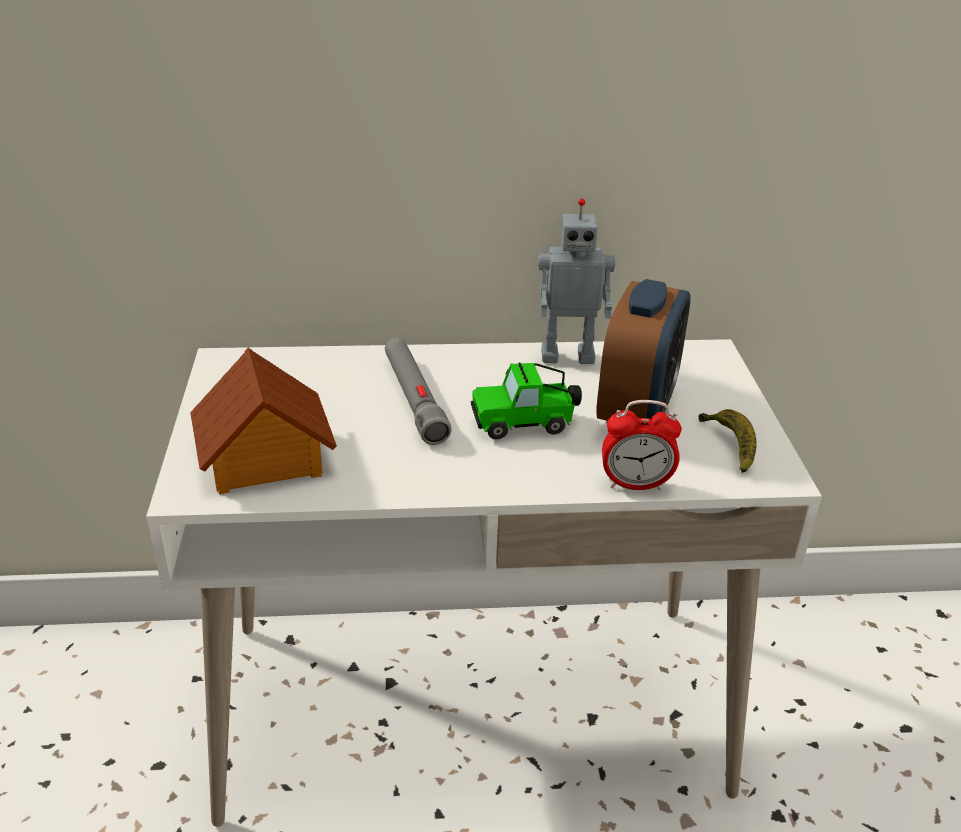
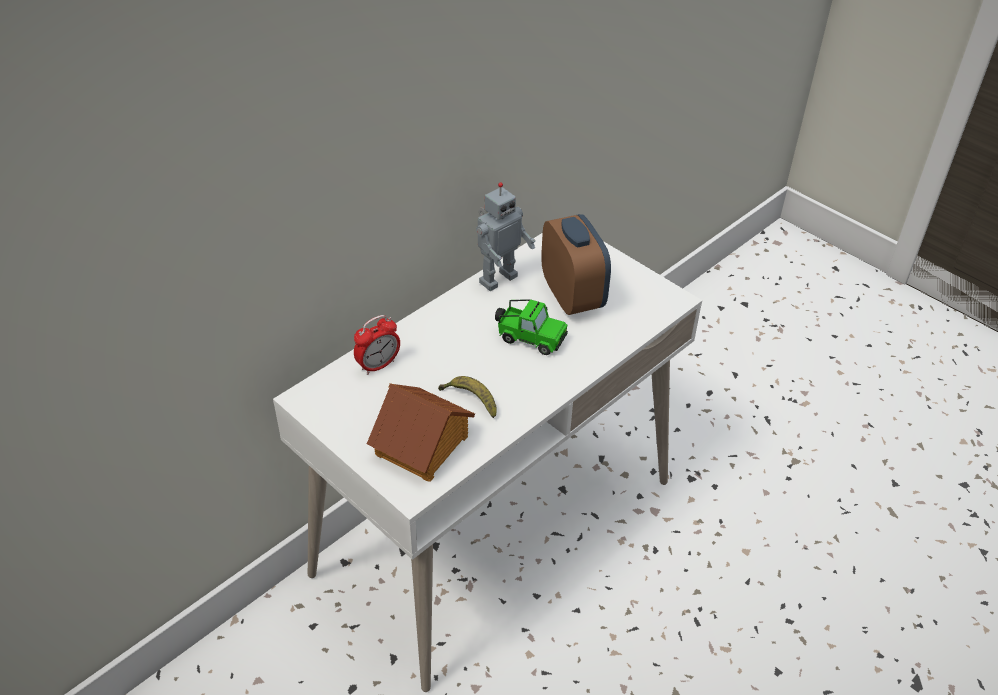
camera: 40 degrees left, 10 degrees up
grey flashlight [385,338,452,445] -> none
toy car [471,363,582,439] -> toy car turned 105 degrees counterclockwise [495,299,568,355]
alarm clock [602,400,682,490] -> alarm clock moved to [354,315,400,375]
banana [698,409,757,473] -> banana moved to [438,376,497,418]

